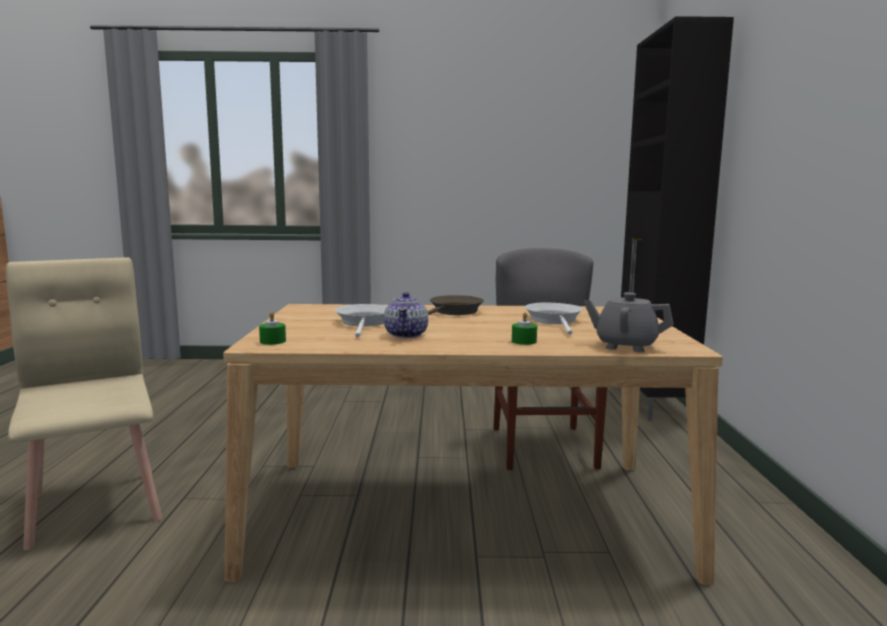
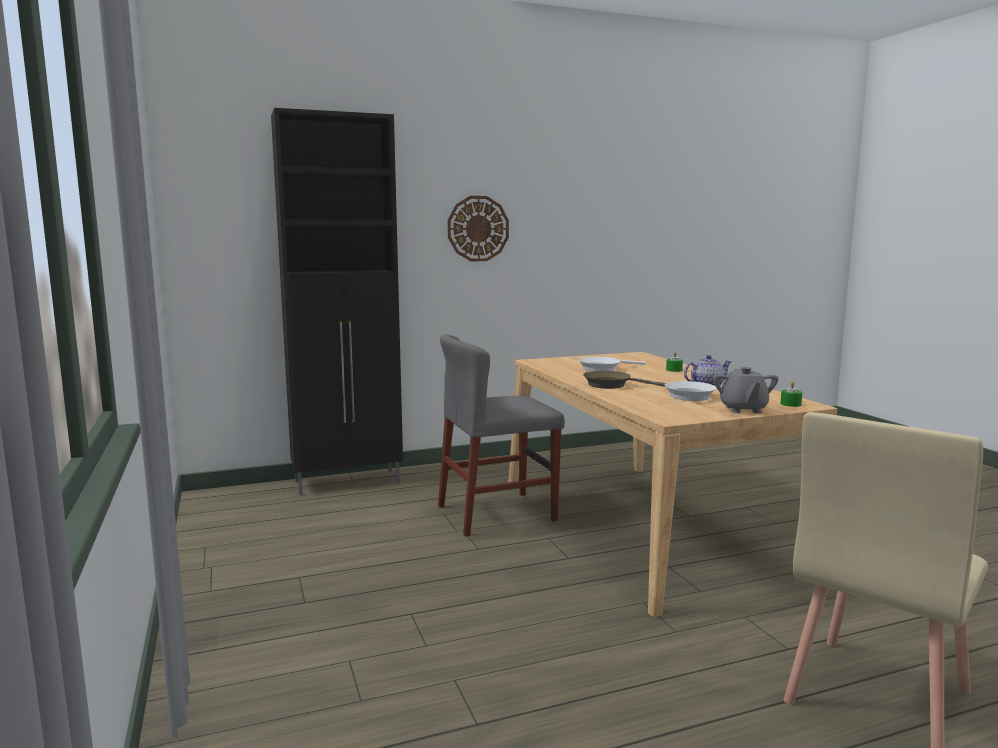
camera: 110 degrees left, 0 degrees up
grey teapot [584,292,673,352] -> grey teapot moved to [713,367,779,413]
none -> wall clock [448,196,509,261]

